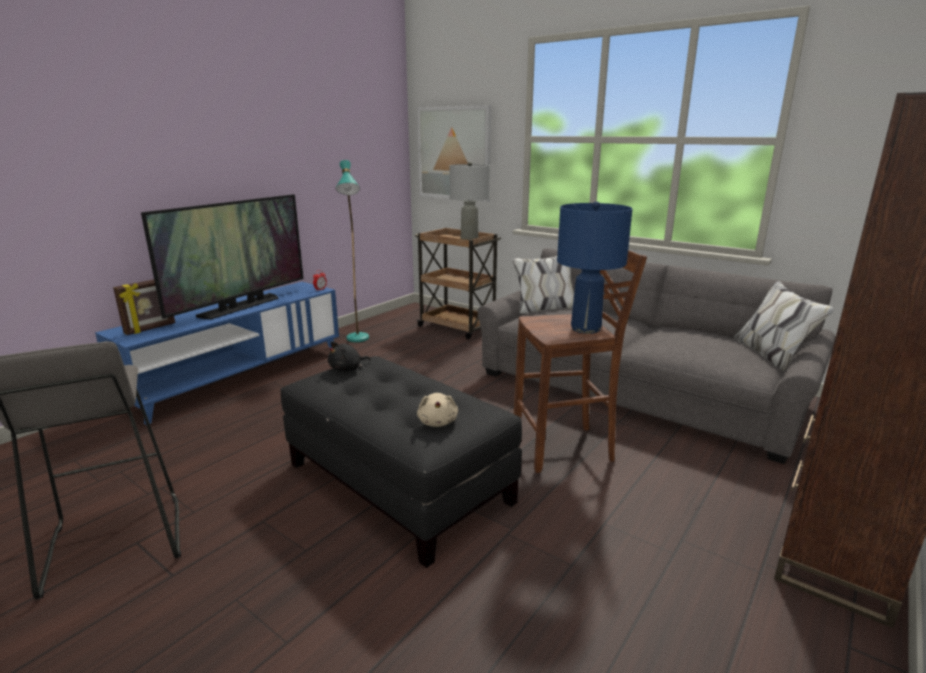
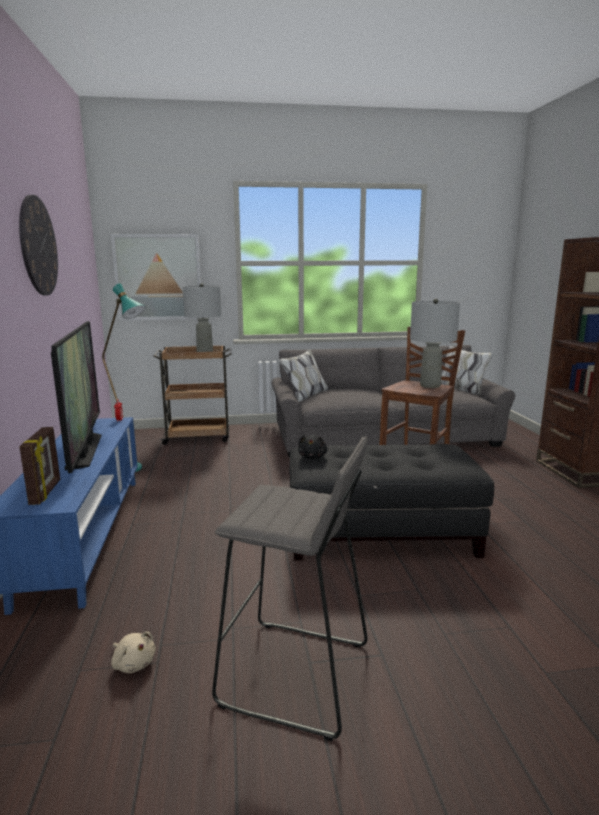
camera: 45 degrees left, 5 degrees down
beige plush toy [417,393,458,427] -> beige plush toy moved to [111,632,156,673]
blue table lamp [557,201,633,334] -> grey table lamp [410,299,460,388]
none -> wall clock [19,195,58,296]

